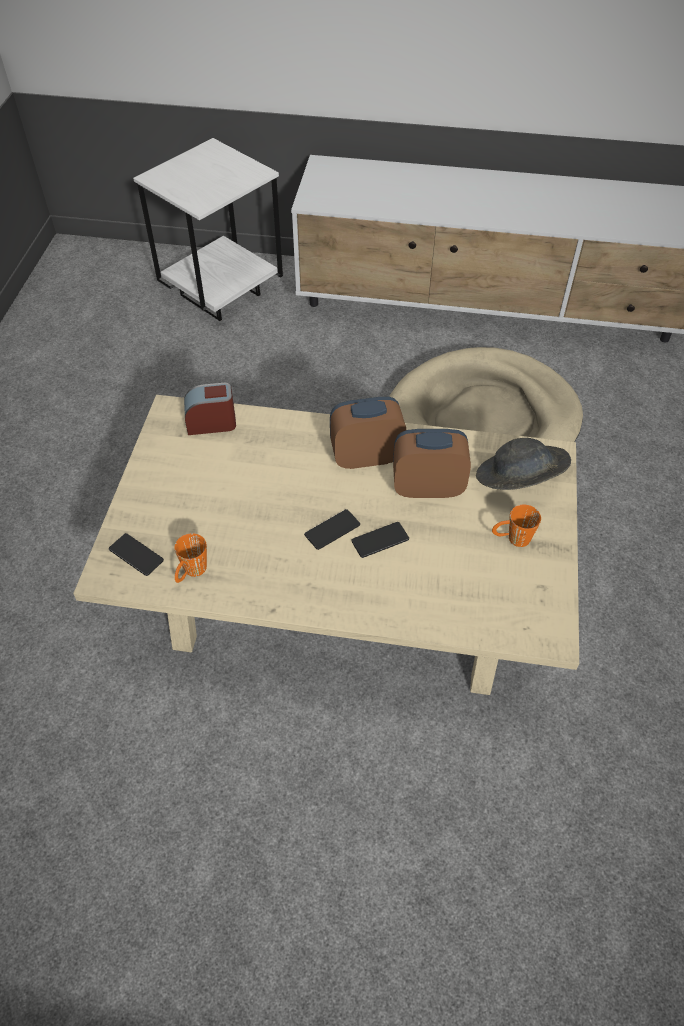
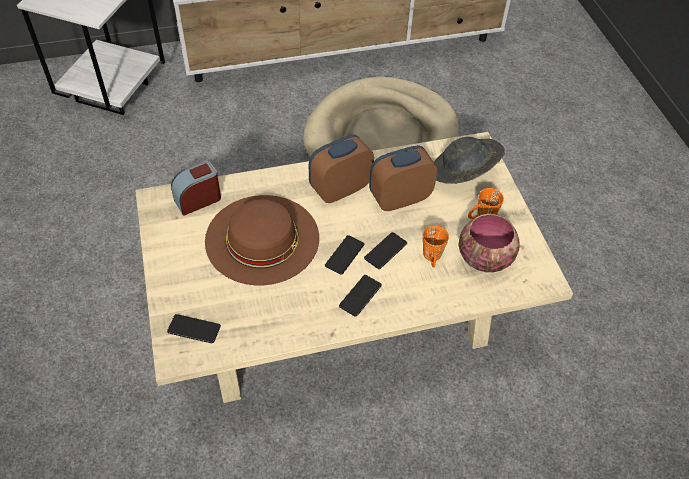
camera: 25 degrees left, 0 degrees up
orange mug [175,533,207,583] -> orange mug moved to [423,226,449,268]
none -> brown hat [205,195,319,285]
none -> phone [339,275,382,317]
none -> bowl [459,214,519,272]

